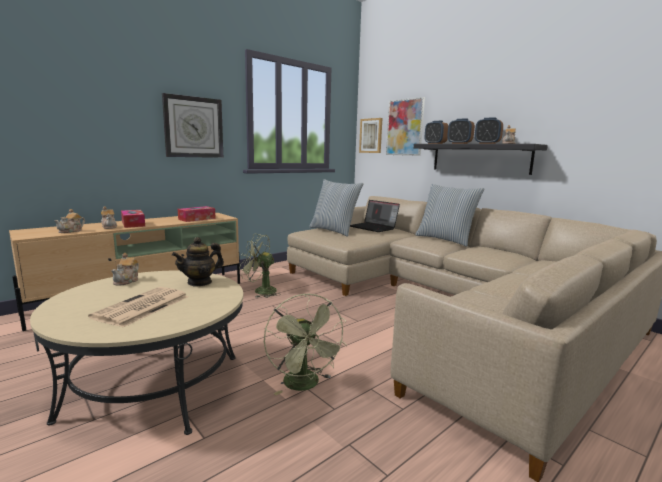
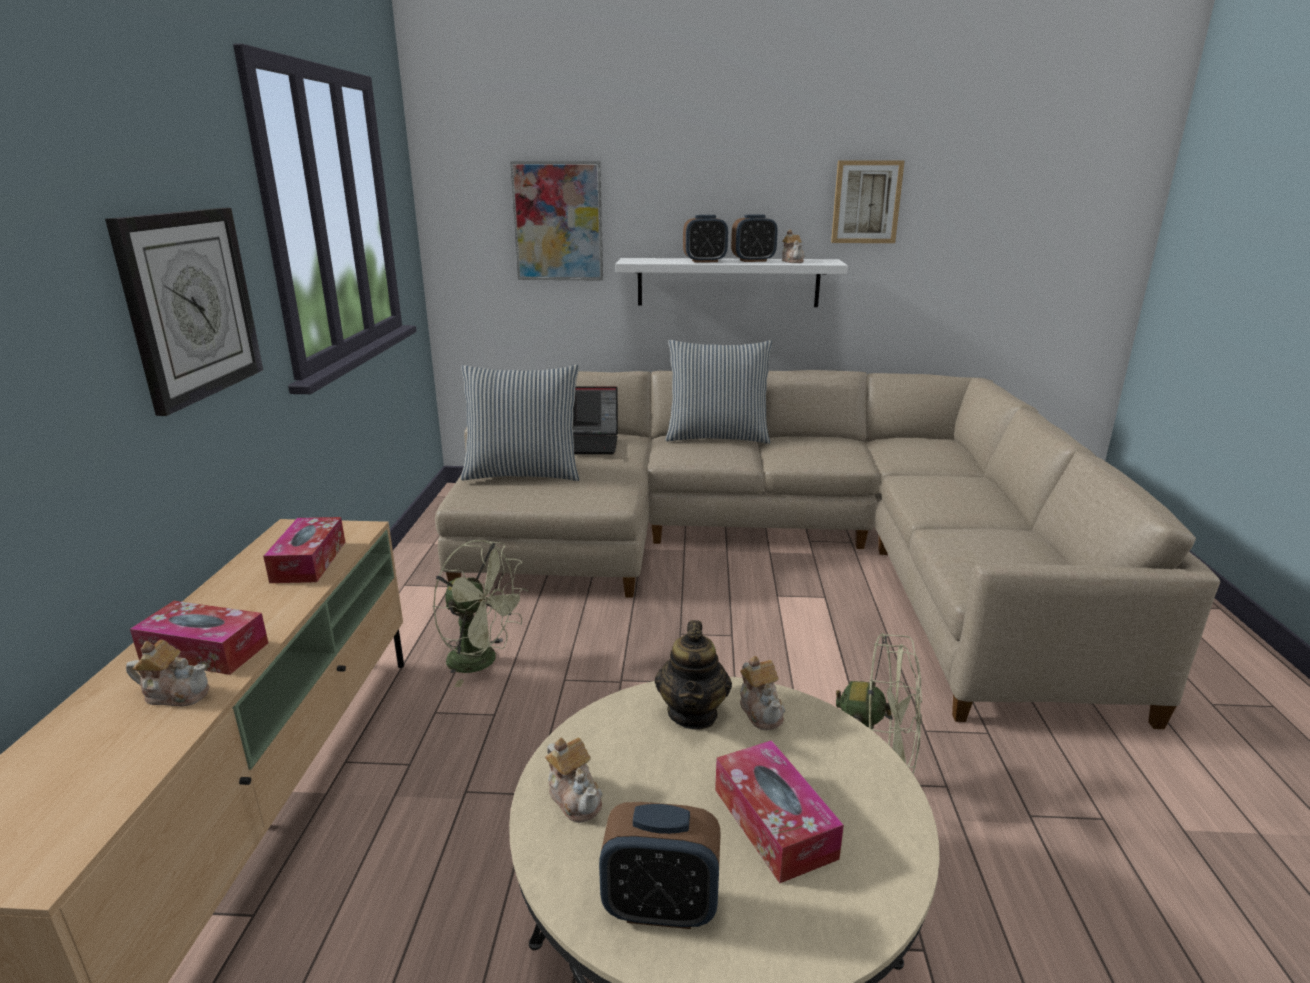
camera: 45 degrees left, 10 degrees up
teapot [54,209,85,233] -> teapot moved to [740,656,785,730]
newspaper [88,287,188,327] -> tissue box [715,740,844,883]
green fan [240,234,281,298] -> green fan turned 120 degrees counterclockwise [433,540,528,687]
picture [359,118,382,153] -> picture moved to [831,161,905,243]
black shelf [414,144,548,175] -> white shelf [615,258,848,307]
alarm clock [424,121,448,144] -> alarm clock moved to [599,802,721,929]

